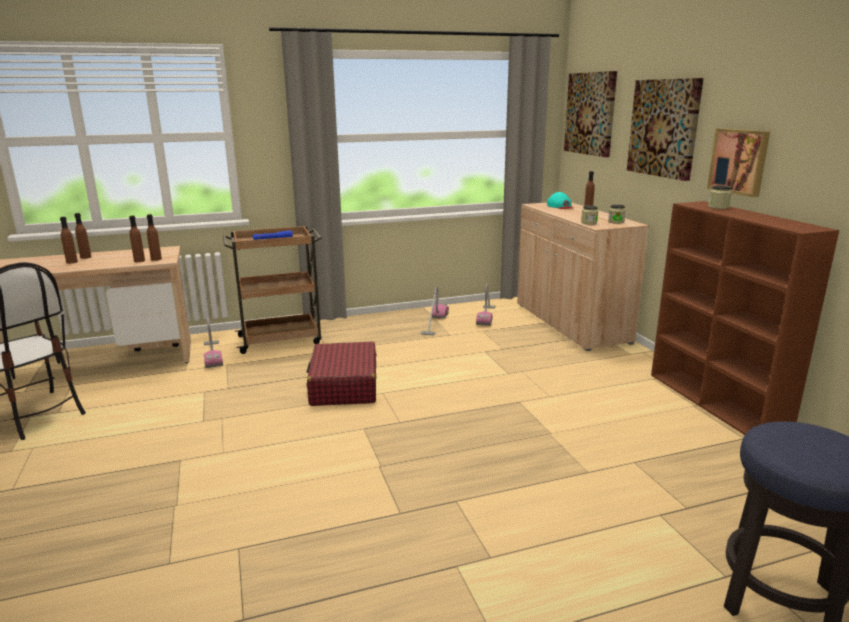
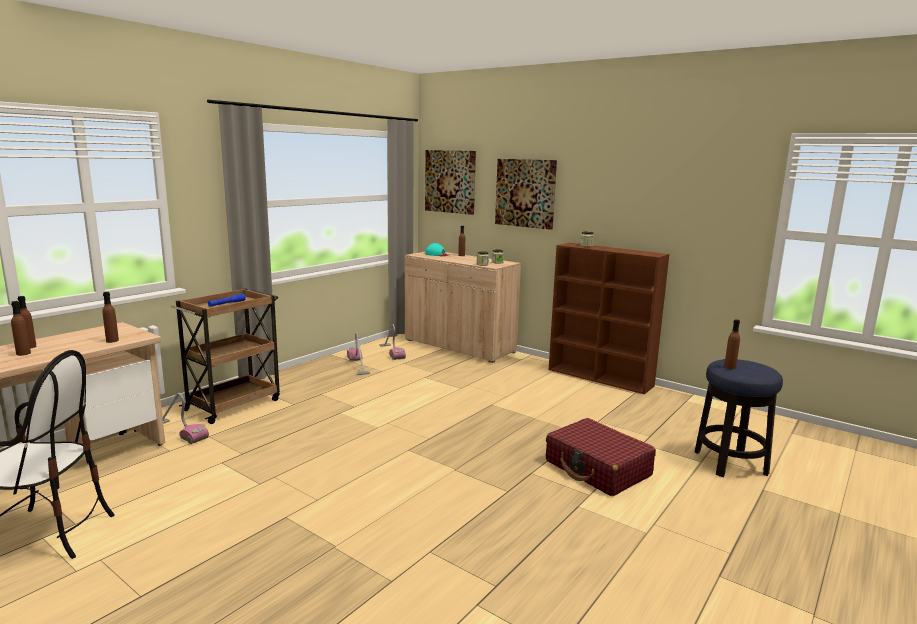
camera: 35 degrees left, 5 degrees down
brown bottle [147,214,162,261] -> brown bottle moved to [724,319,740,369]
red suitcase [306,342,376,406] -> red suitcase moved to [546,418,656,496]
picture [707,128,770,197] -> none

